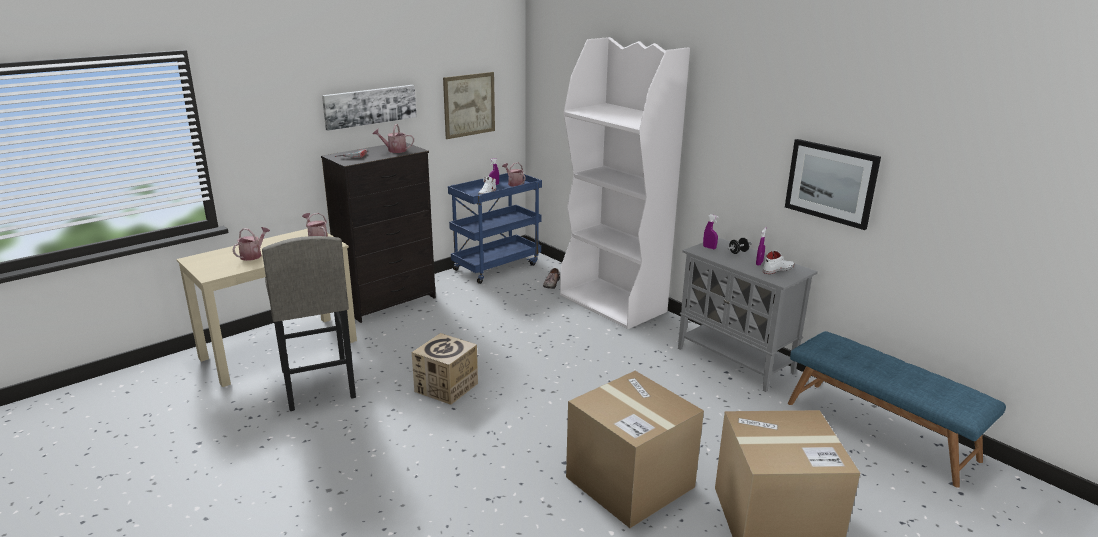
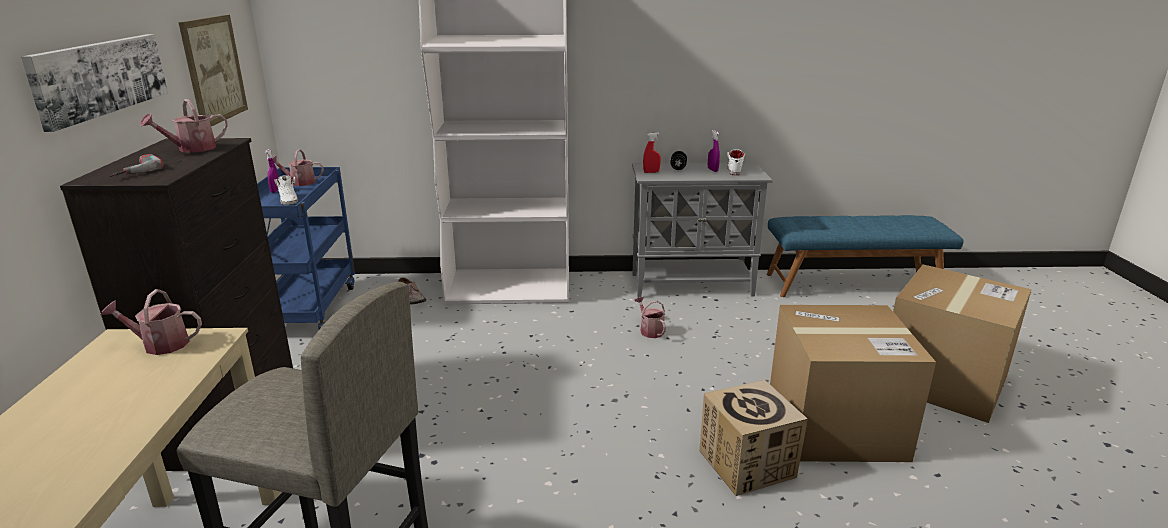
camera: 50 degrees left, 0 degrees up
watering can [232,227,270,261] -> watering can moved to [635,297,666,338]
cardboard box [412,333,478,405] -> cardboard box moved to [699,380,808,496]
purple spray bottle [703,214,718,249] -> red spray bottle [643,133,661,173]
picture [785,139,881,230] -> none

